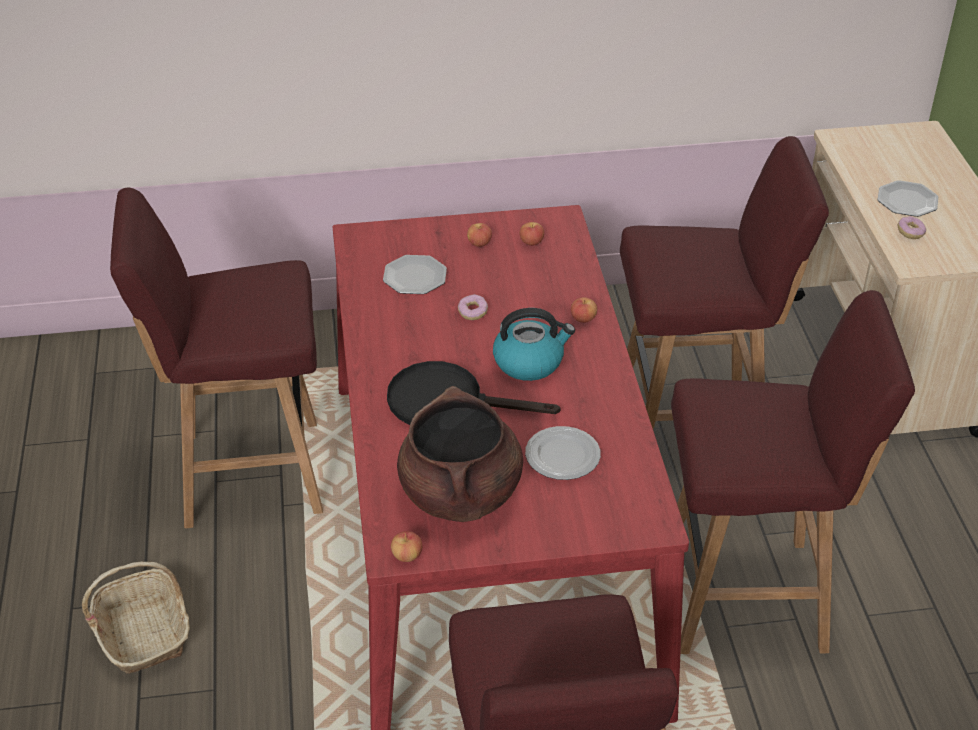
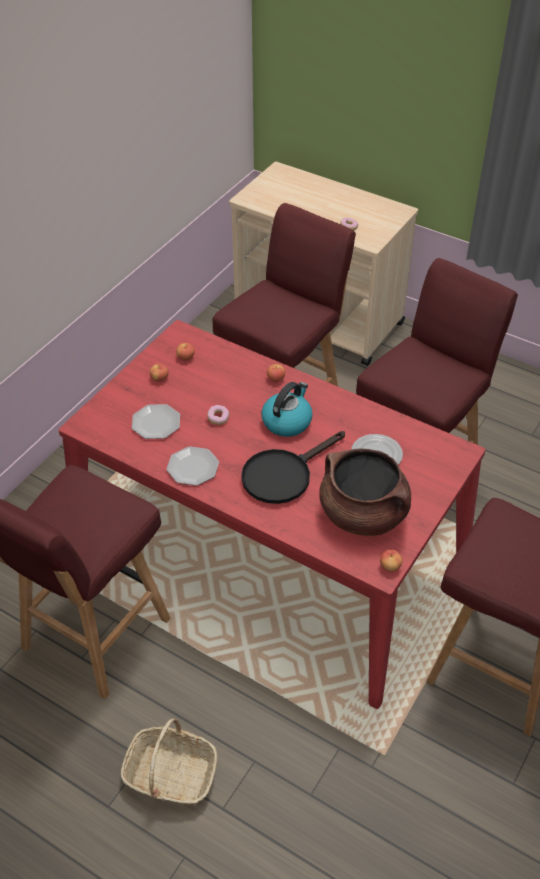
camera: 50 degrees left, 5 degrees up
plate [878,180,938,217] -> plate moved to [166,446,219,486]

